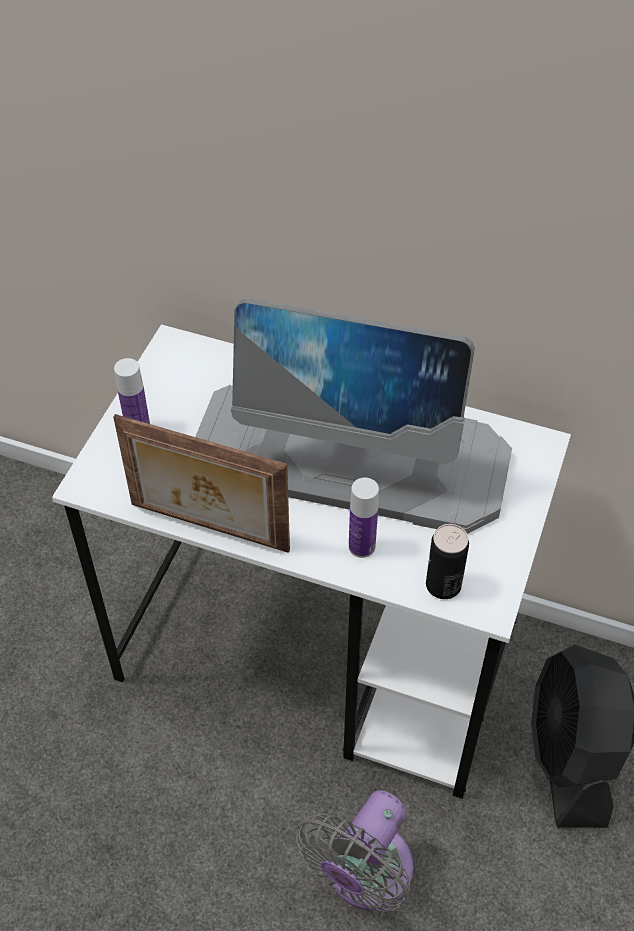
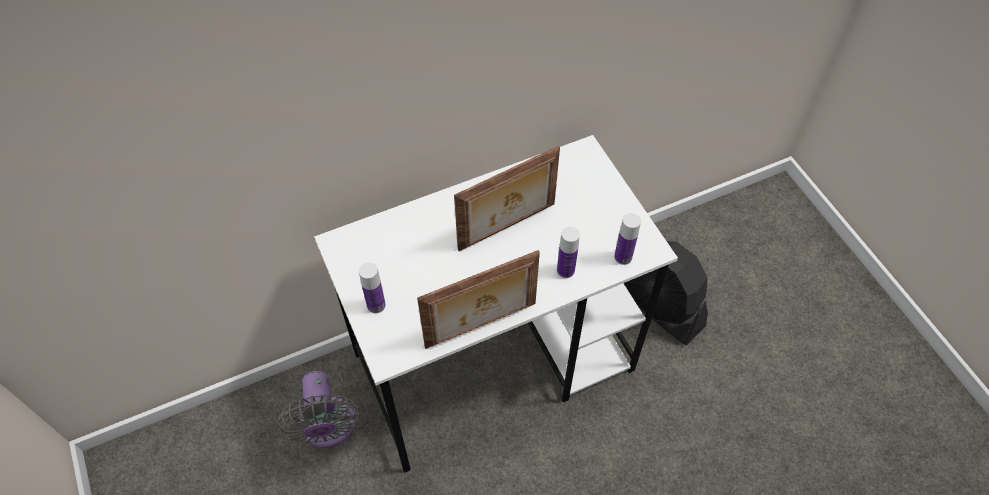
camera: 45 degrees left, 5 degrees up
monitor [195,298,512,534] -> picture frame [454,146,560,251]
grey fan [296,790,414,911] -> grey fan moved to [277,371,360,448]
can [426,524,469,599] -> bottle [614,213,641,265]

